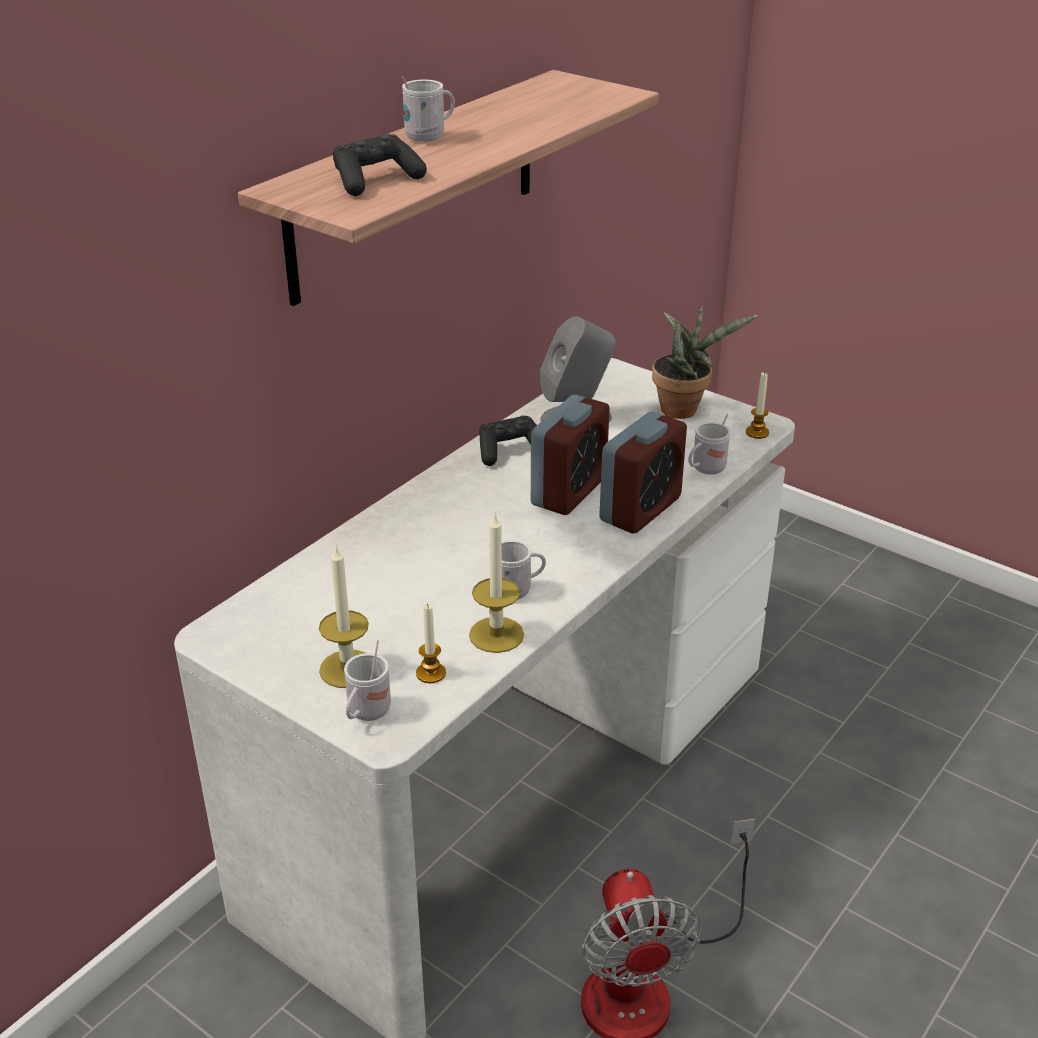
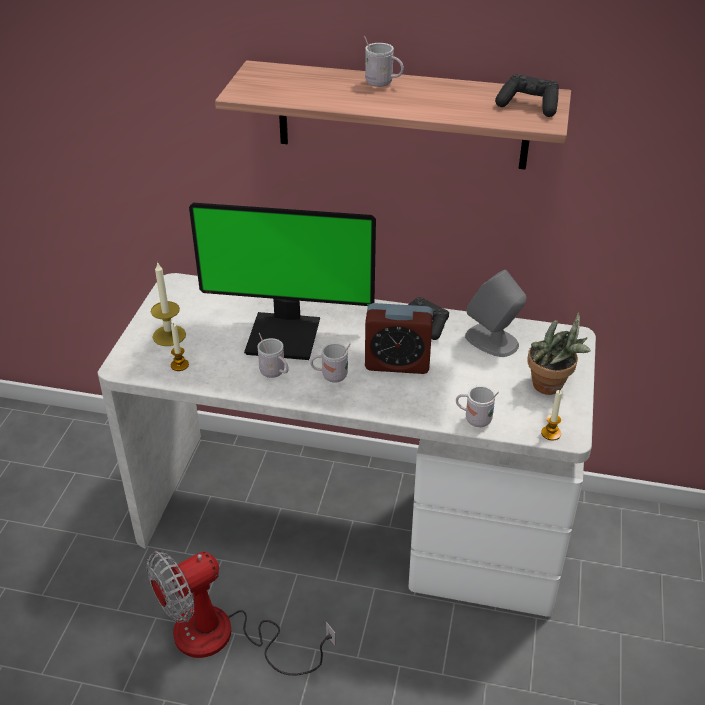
camera: 65 degrees right, 5 degrees up
black game controller [333,134,427,196] -> black game controller moved to [495,74,559,117]
white mug [344,640,391,721] -> white mug moved to [310,343,351,383]
candle [469,512,524,653] -> none
alarm clock [599,411,687,534] -> none
none -> monitor [189,203,376,360]

